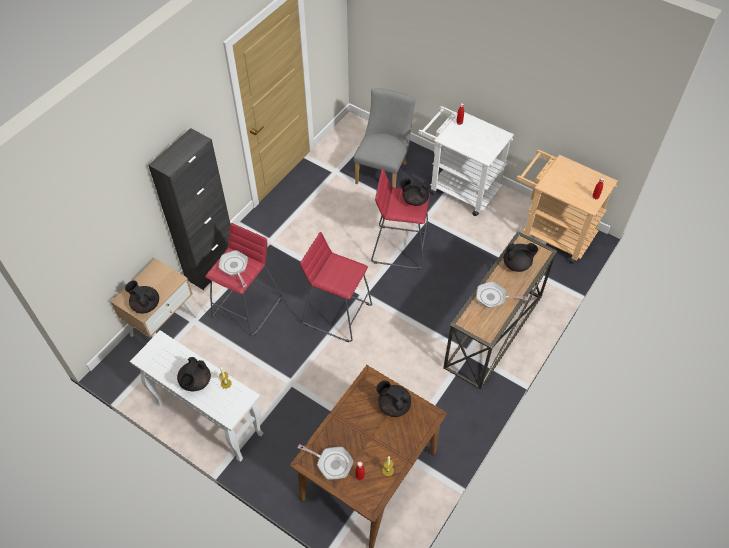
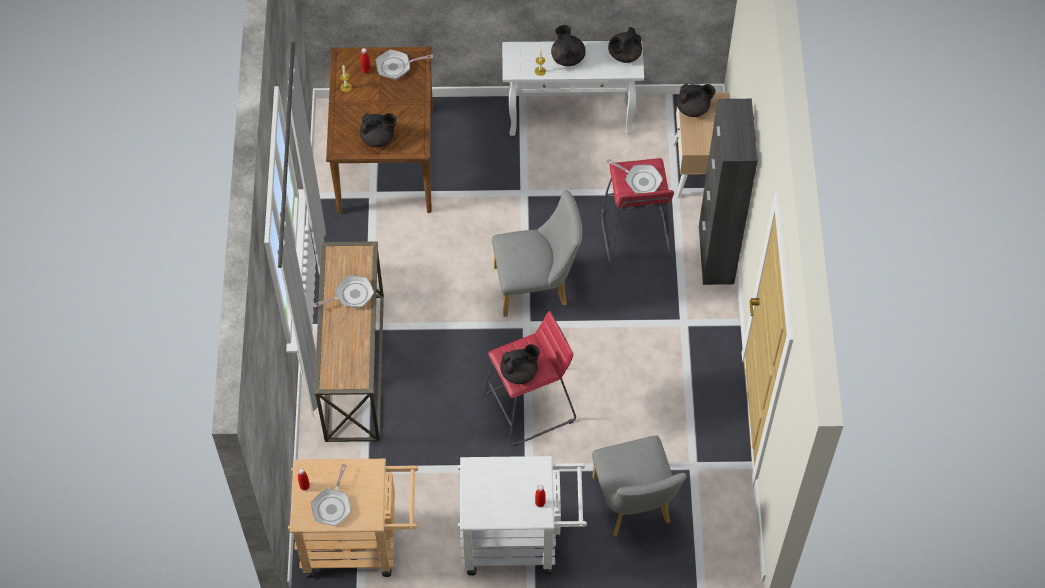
camera: 145 degrees right, 5 degrees up
red stool [300,232,372,342] -> grey chair [492,190,582,317]
black teapot [503,243,538,272] -> black teapot moved to [608,27,642,63]
none -> frying pan [311,464,351,526]

